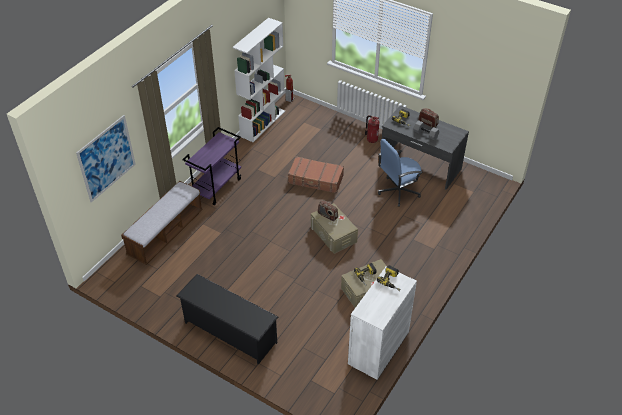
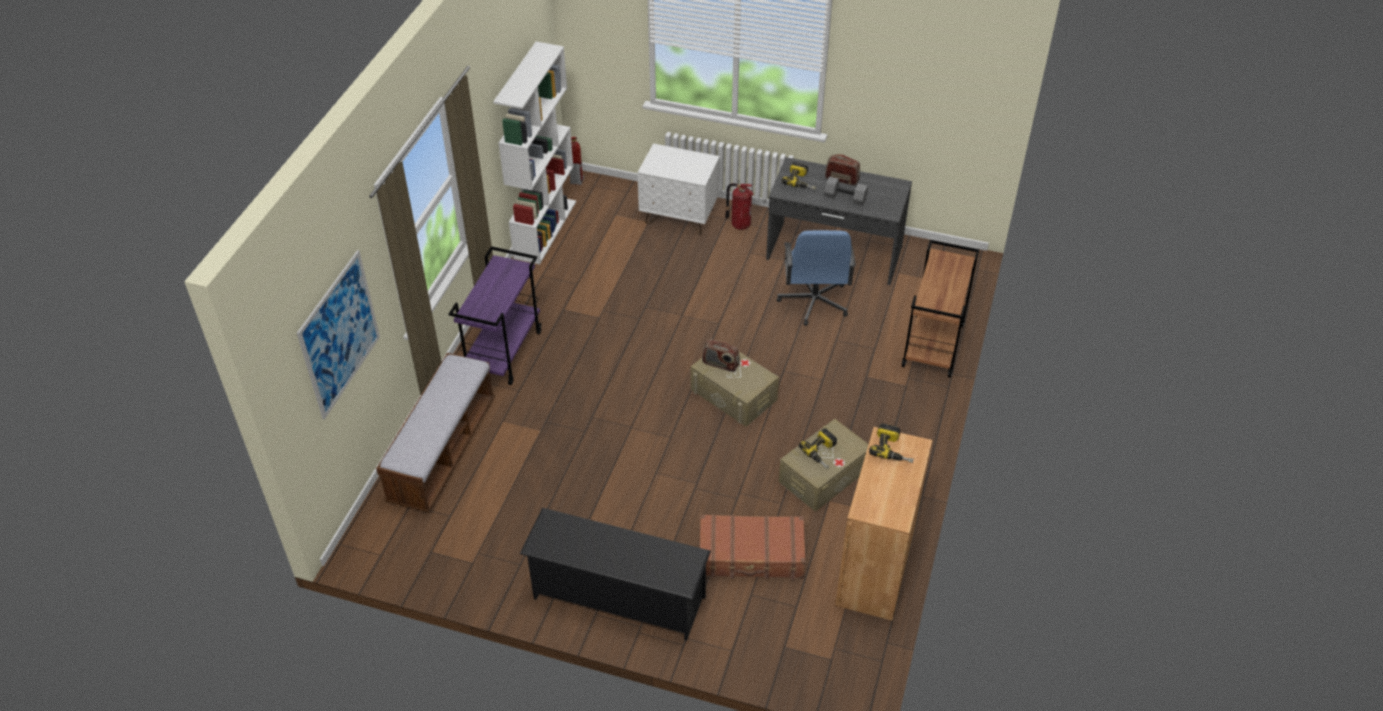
camera: 15 degrees left, 0 degrees up
brown suitcase [288,156,344,193] -> brown suitcase moved to [700,514,806,579]
white cabinet [348,266,417,380] -> brown cabinet [835,427,933,620]
blue office chair [378,139,423,207] -> blue office chair turned 45 degrees counterclockwise [777,230,856,326]
none -> white nightstand [637,143,720,234]
none -> brown cart [902,240,979,377]

